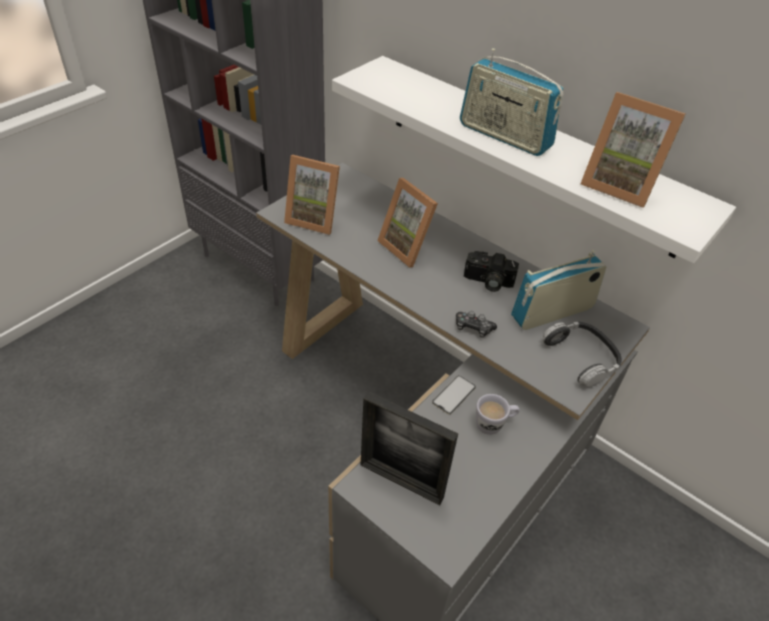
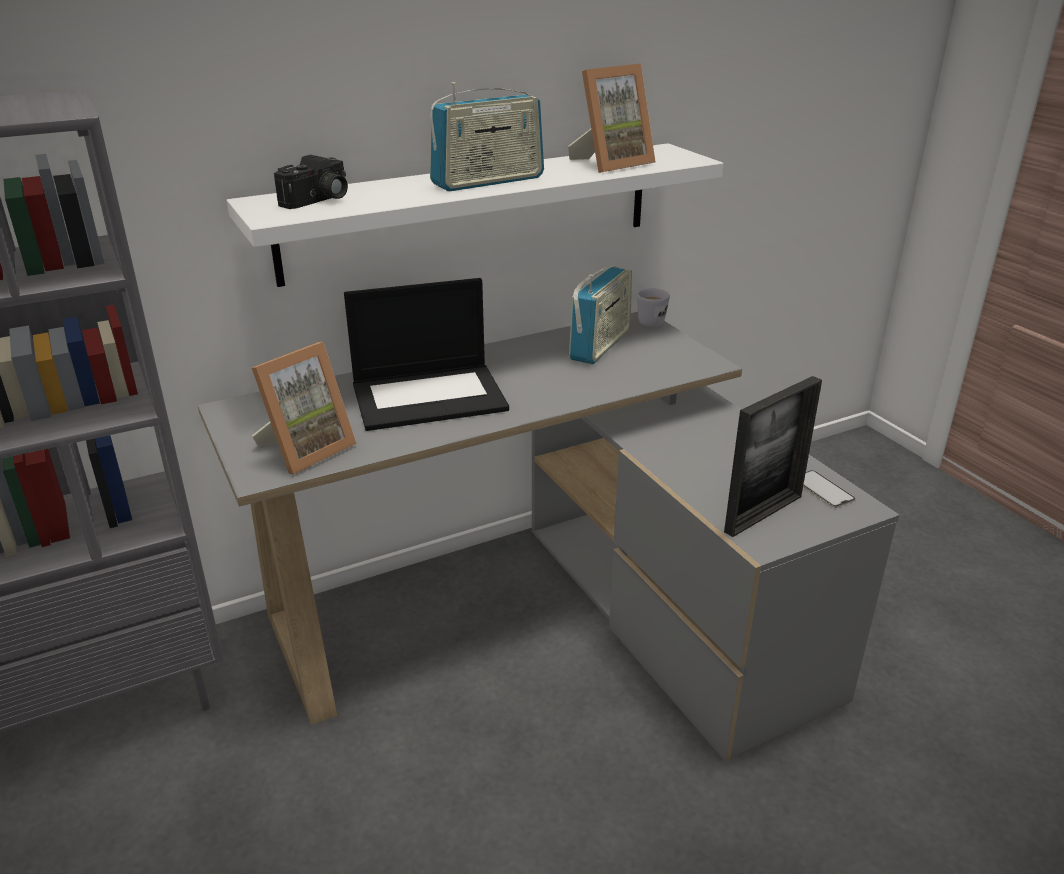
camera: 65 degrees left, 15 degrees down
picture frame [377,178,438,268] -> laptop [344,278,509,431]
phone [432,375,476,415] -> phone moved to [803,470,856,508]
game controller [456,311,497,338] -> none
camera [464,251,519,292] -> camera moved to [274,155,348,209]
white mug [476,394,520,435] -> white mug moved to [637,288,670,327]
radio [511,250,606,330] -> radio turned 150 degrees counterclockwise [569,266,632,364]
headphones [543,321,622,387] -> none

